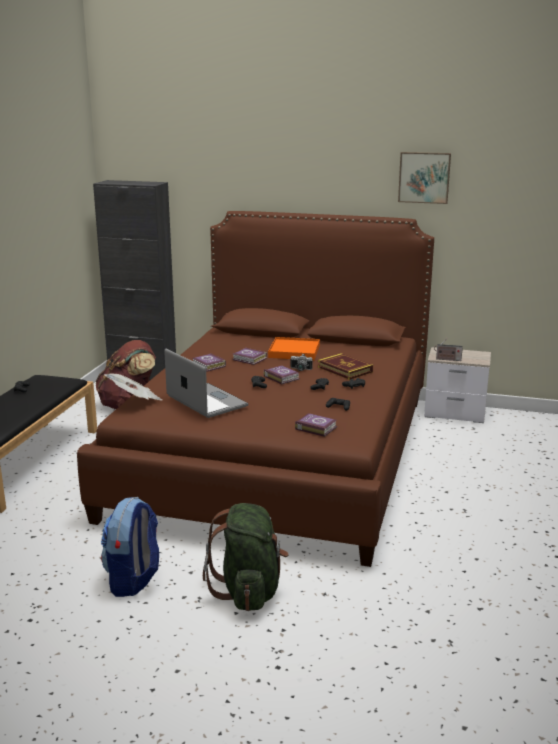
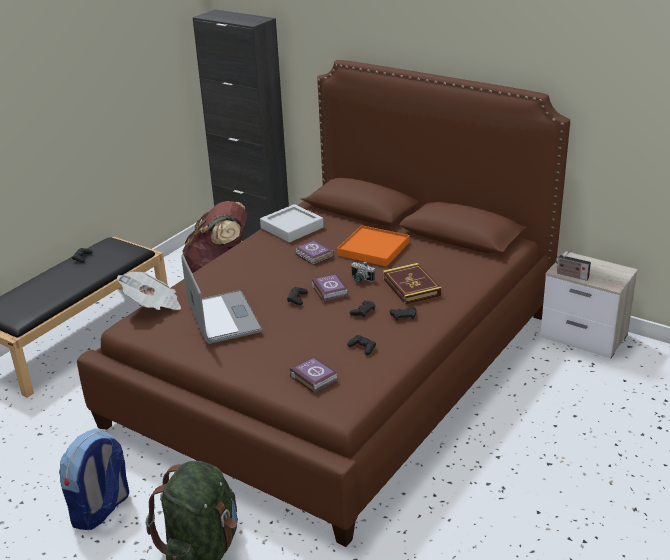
camera: 20 degrees right, 10 degrees up
book [193,353,226,372] -> none
picture [398,152,451,204] -> none
none -> grey tray [260,204,324,242]

